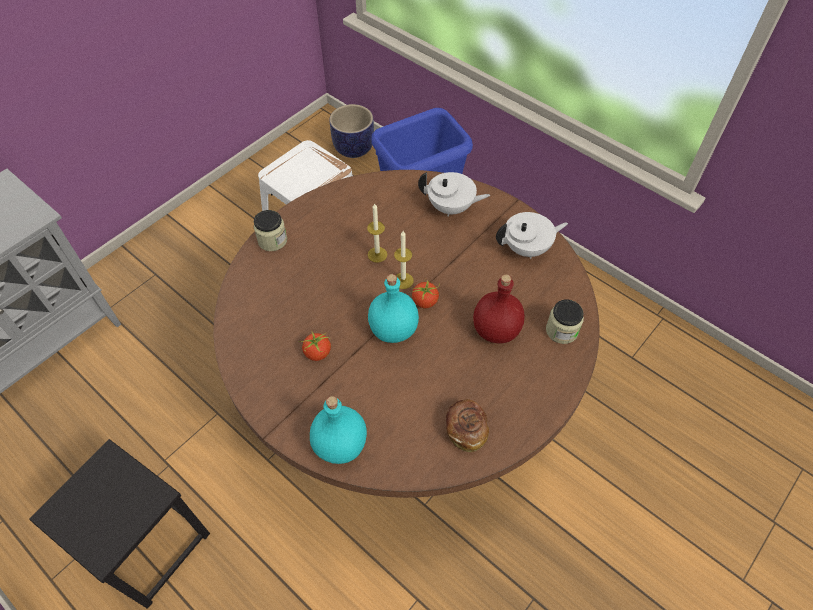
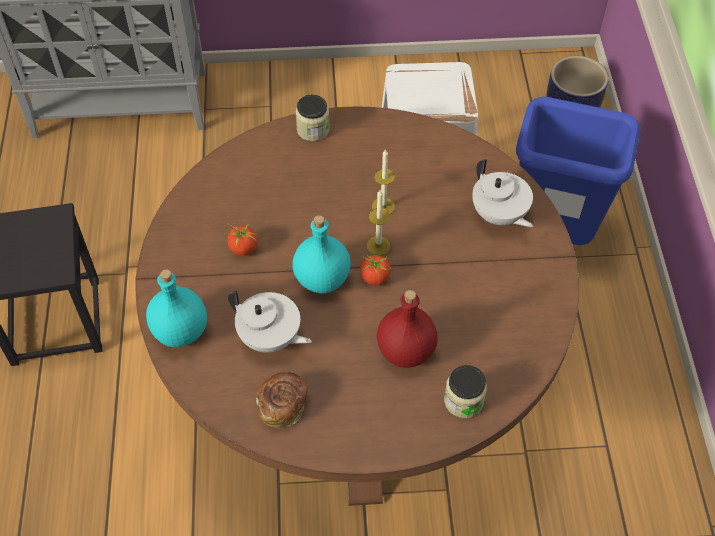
camera: 45 degrees right, 0 degrees up
white teapot [496,212,568,259] -> white teapot moved to [228,291,312,353]

